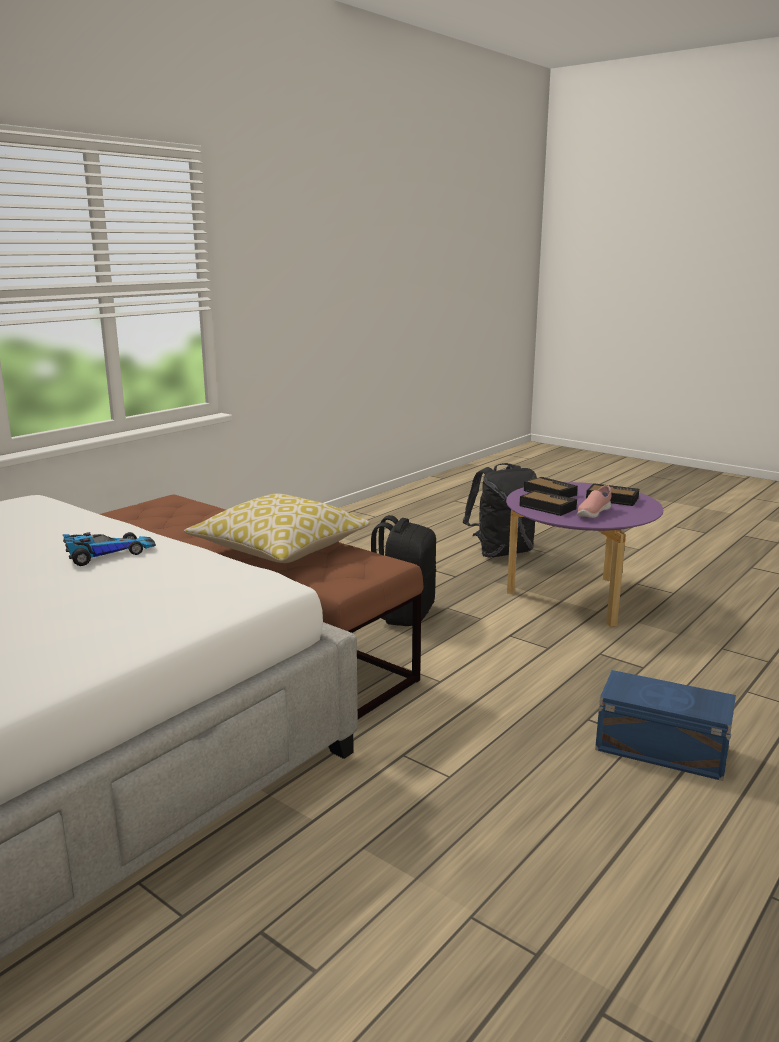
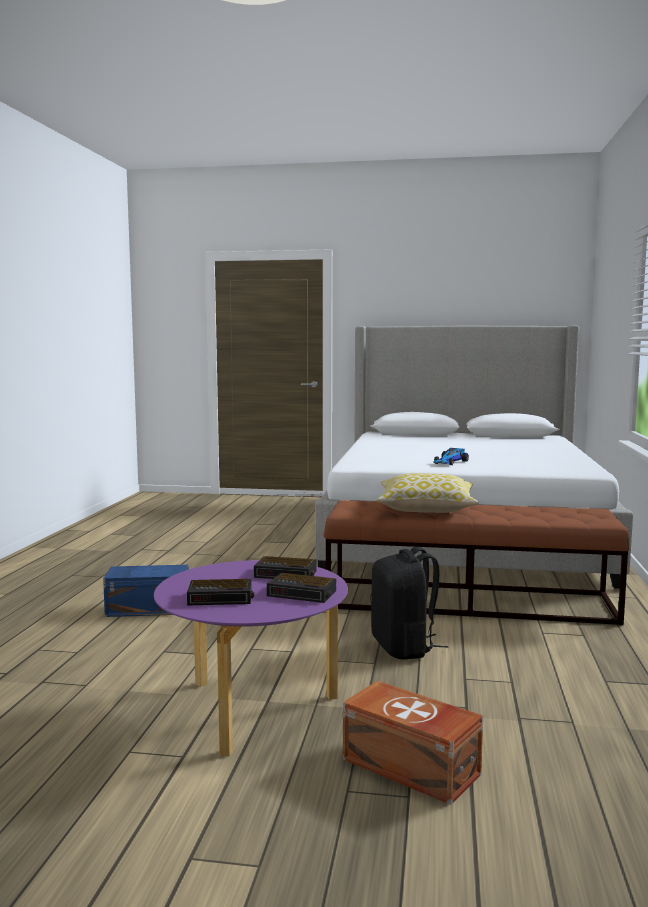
camera: 150 degrees right, 10 degrees down
black backpack [463,463,537,558] -> brown storage box [343,681,483,805]
pink shoe [577,485,611,518] -> none

